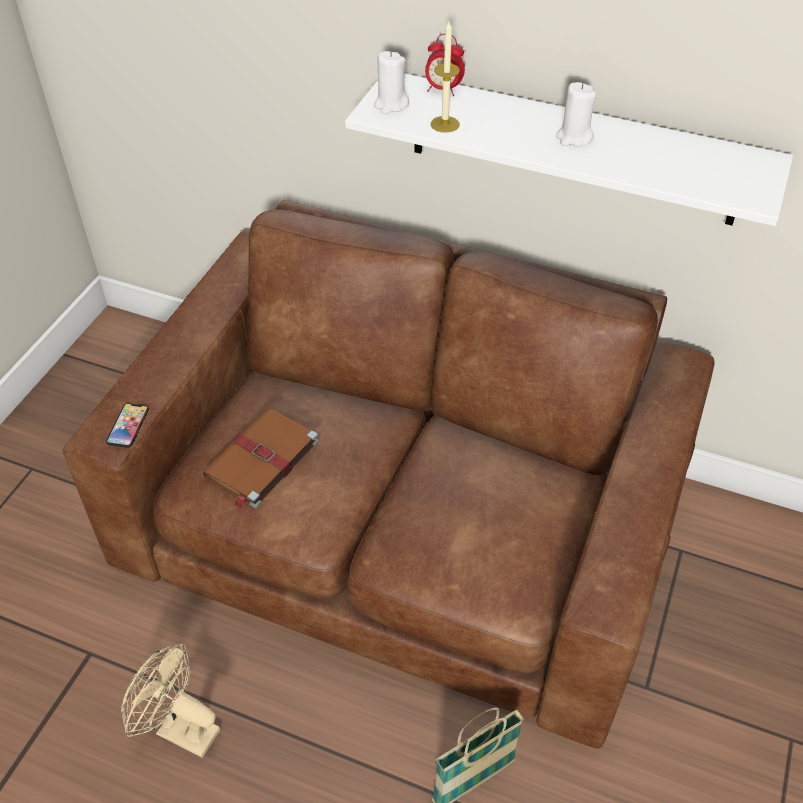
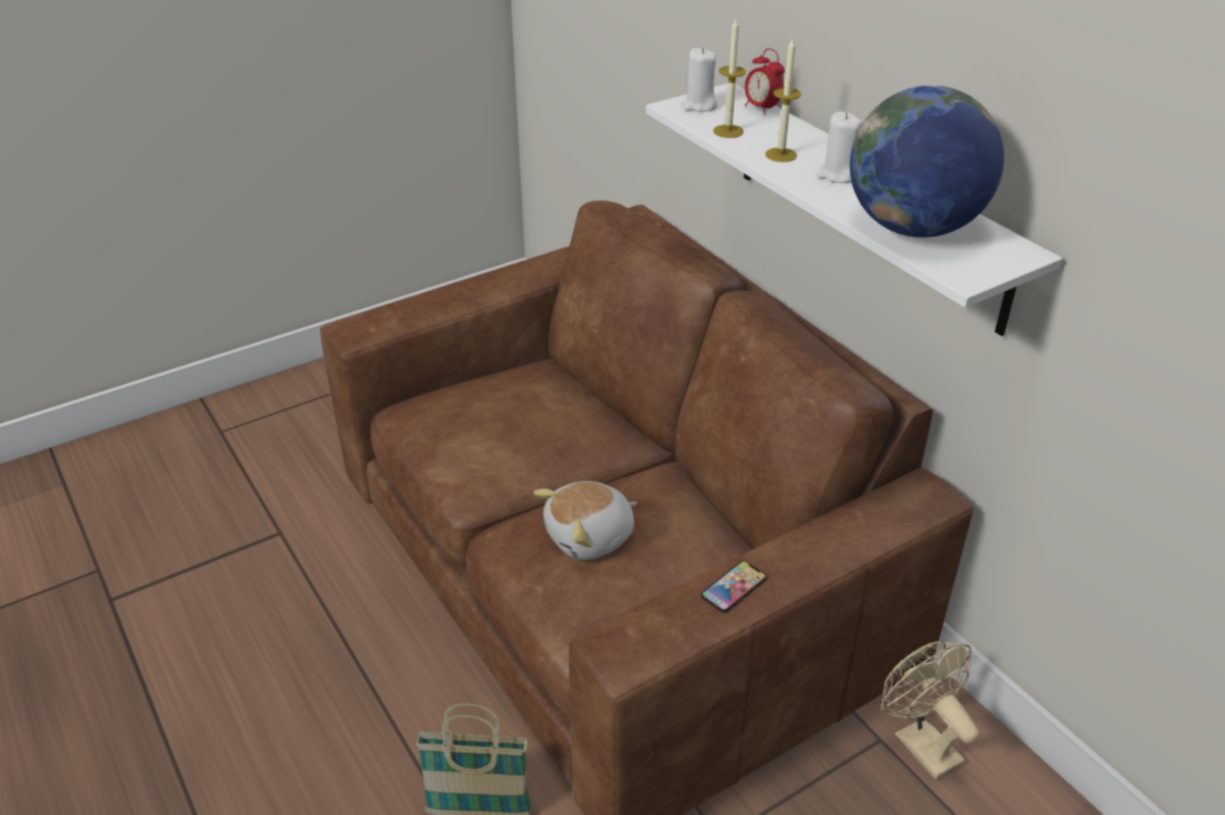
camera: 35 degrees right, 10 degrees down
phone [106,403,149,448] -> phone moved to [701,561,767,613]
beige fan [121,643,220,758] -> beige fan moved to [881,641,979,780]
brown book [202,408,319,509] -> none
none -> plush toy [534,481,637,560]
none -> candle [765,39,801,162]
none -> globe [850,85,1004,238]

